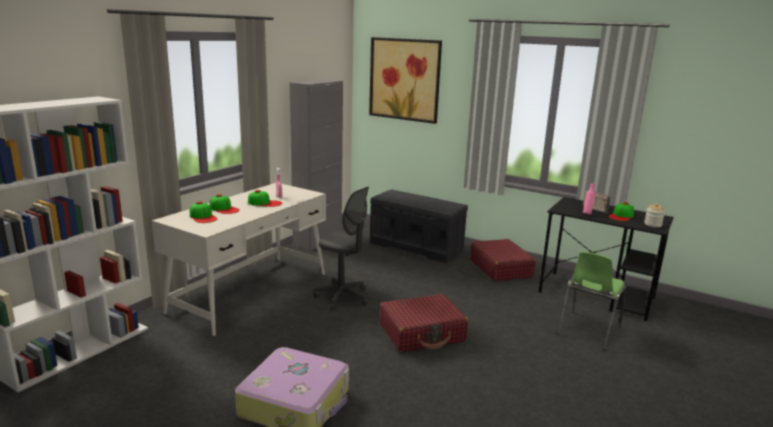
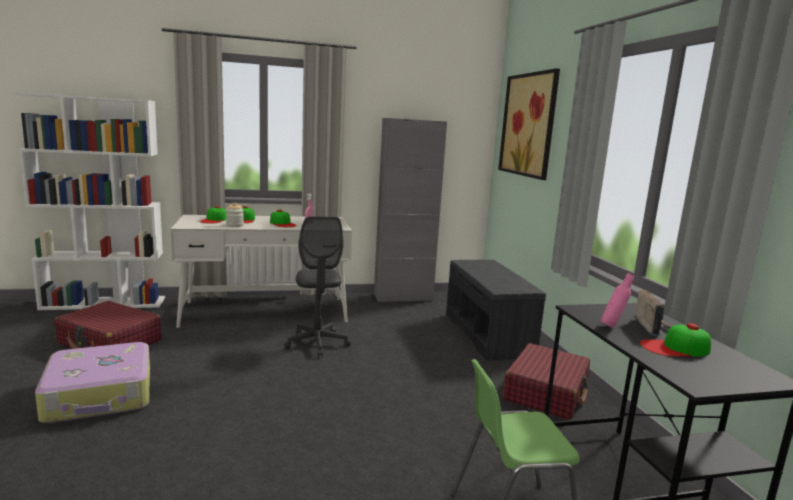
camera: 45 degrees right, 5 degrees down
red suitcase [380,294,468,352] -> red suitcase moved to [54,301,161,349]
jar [644,203,665,227] -> jar moved to [226,203,244,227]

